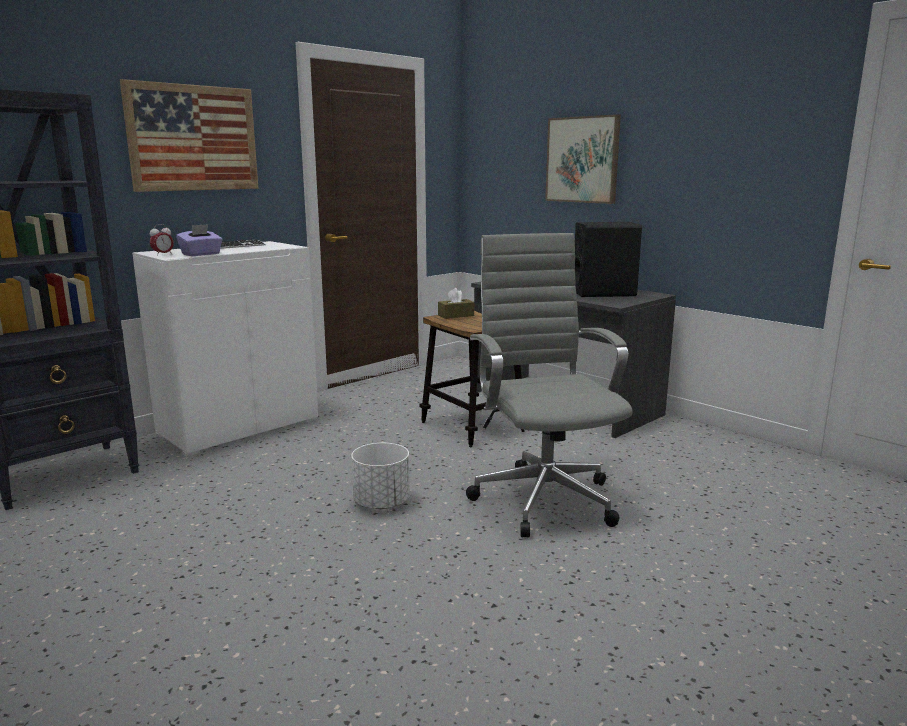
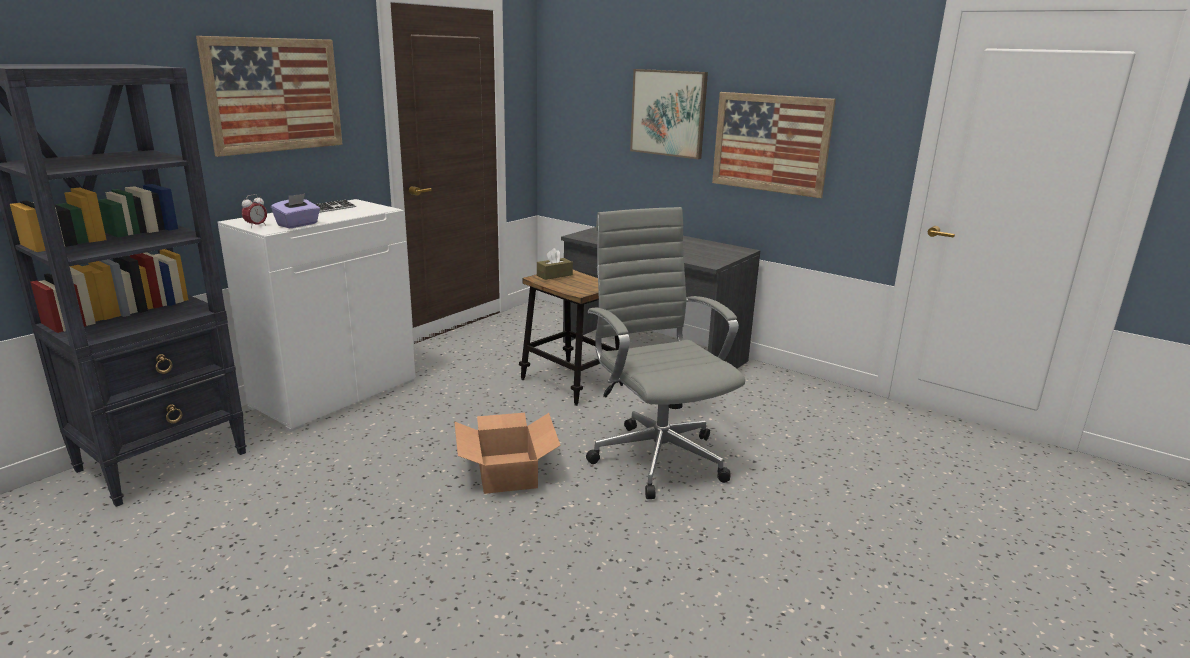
camera: 10 degrees left, 5 degrees up
white planter [351,443,410,509] -> cardboard box [454,413,560,494]
black speaker [575,222,642,297] -> none
none -> picture [712,92,836,198]

